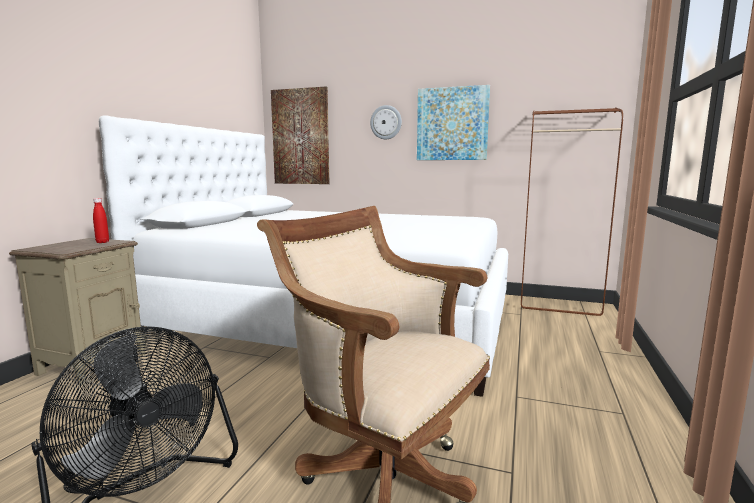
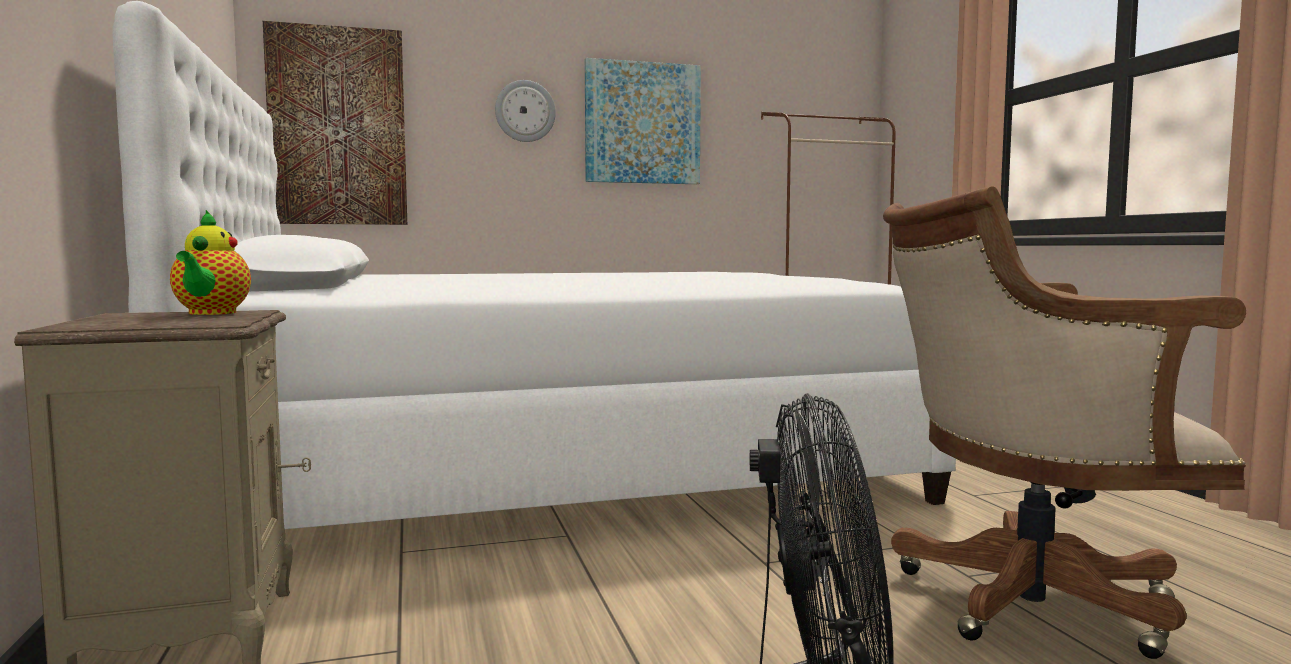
camera: 35 degrees left, 5 degrees down
red bottle [93,198,109,243] -> teapot [170,210,251,315]

